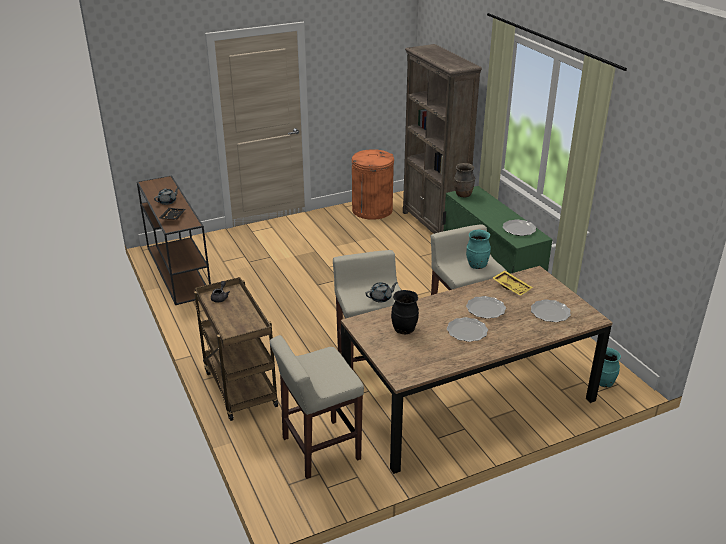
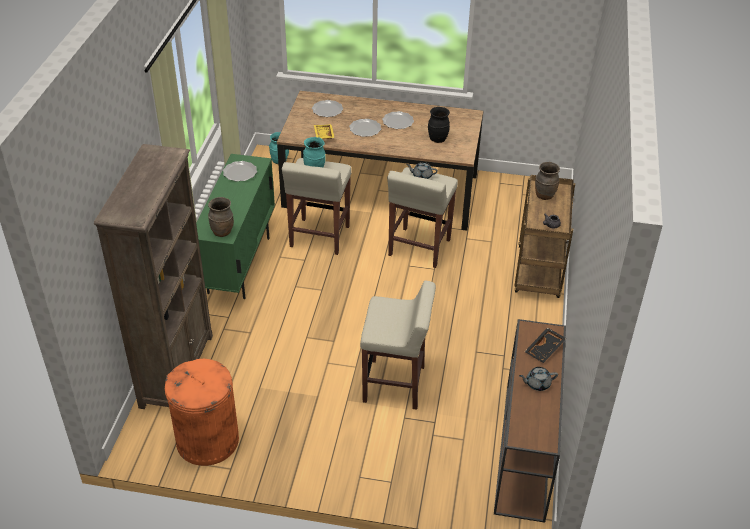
camera: 145 degrees left, 10 degrees up
beige stool [270,335,364,479] -> beige stool moved to [360,281,436,410]
none -> brown vase [535,162,560,200]

